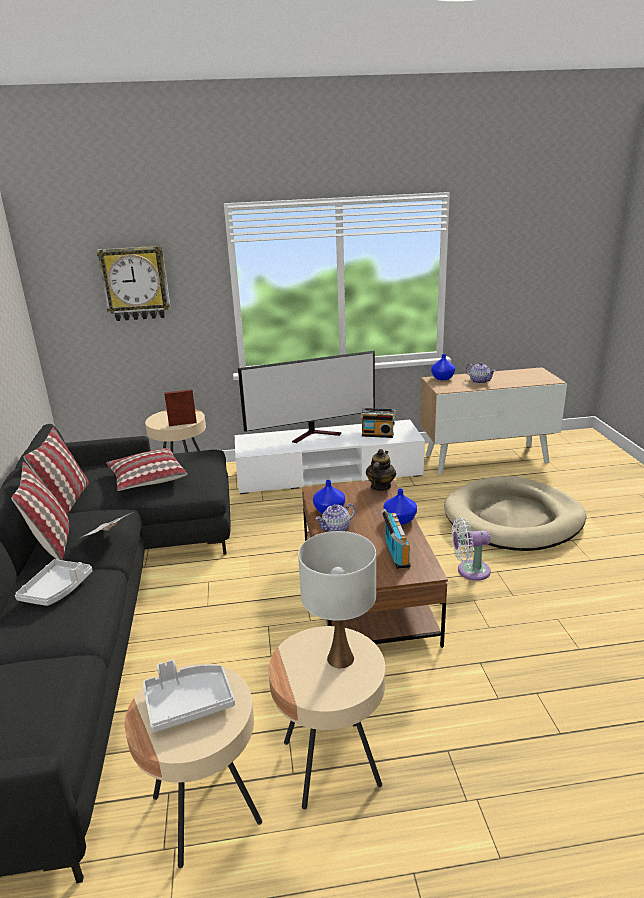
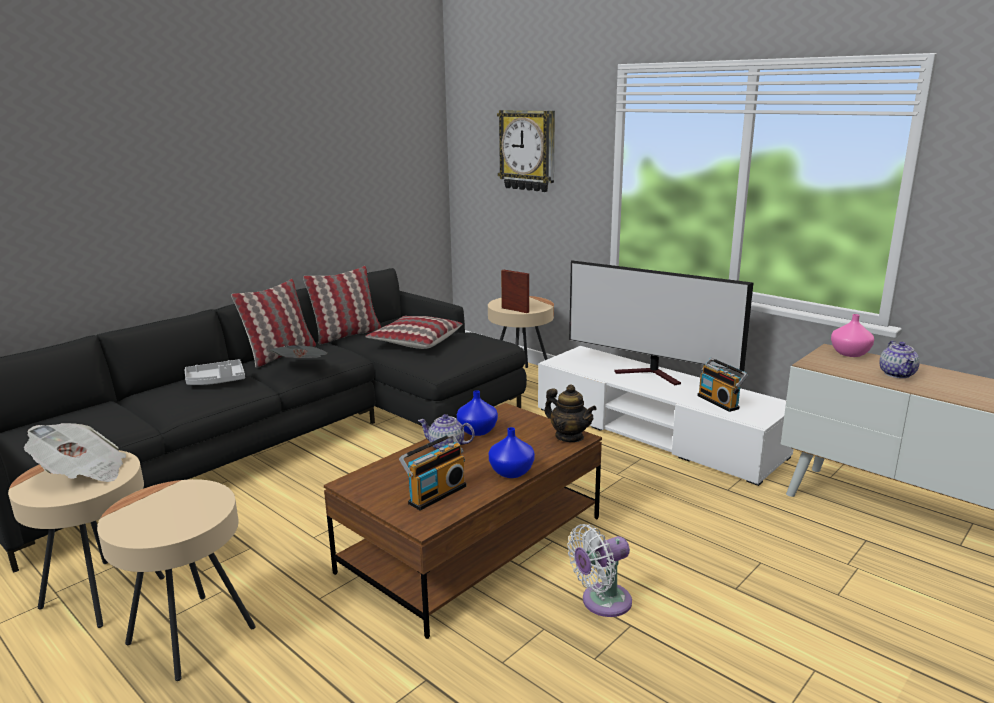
camera: 50 degrees right, 5 degrees down
grey tray [143,659,235,732] -> newspaper [24,423,126,482]
white table lamp [298,531,376,668] -> none
teapot [366,449,396,491] -> teapot turned 60 degrees clockwise [544,384,597,442]
blue vase [431,354,455,380] -> pink vase [831,314,874,357]
beige dog bed [444,476,586,551] -> none
white fan [452,518,491,581] -> white fan turned 75 degrees counterclockwise [568,524,632,617]

